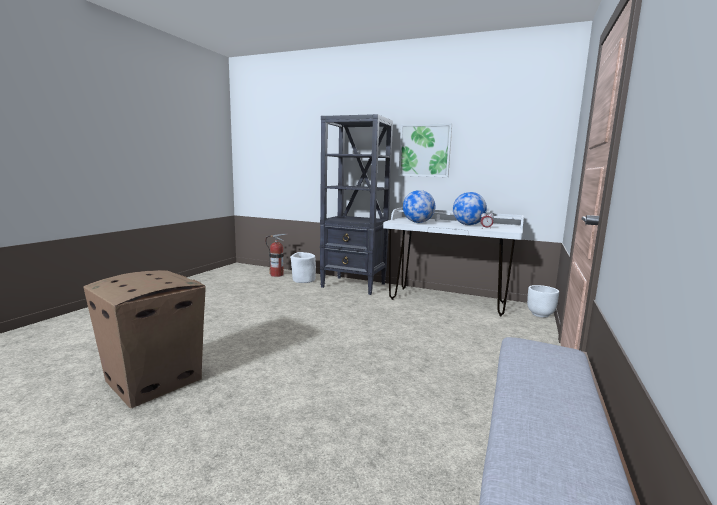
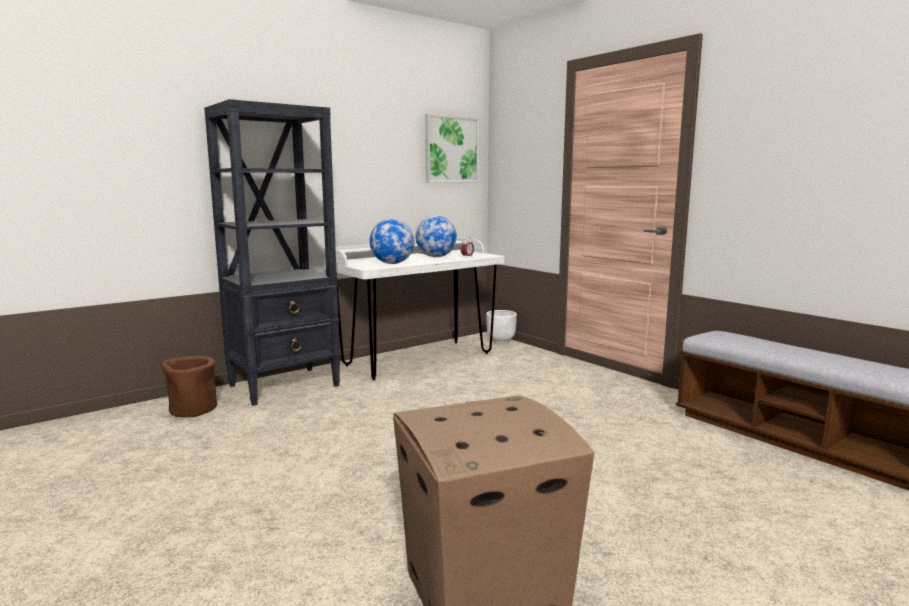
camera: 60 degrees left, 0 degrees up
fire extinguisher [265,234,287,277] -> none
white planter [290,252,316,283] -> brown planter [161,356,217,417]
picture [398,124,452,177] -> picture moved to [425,114,479,182]

